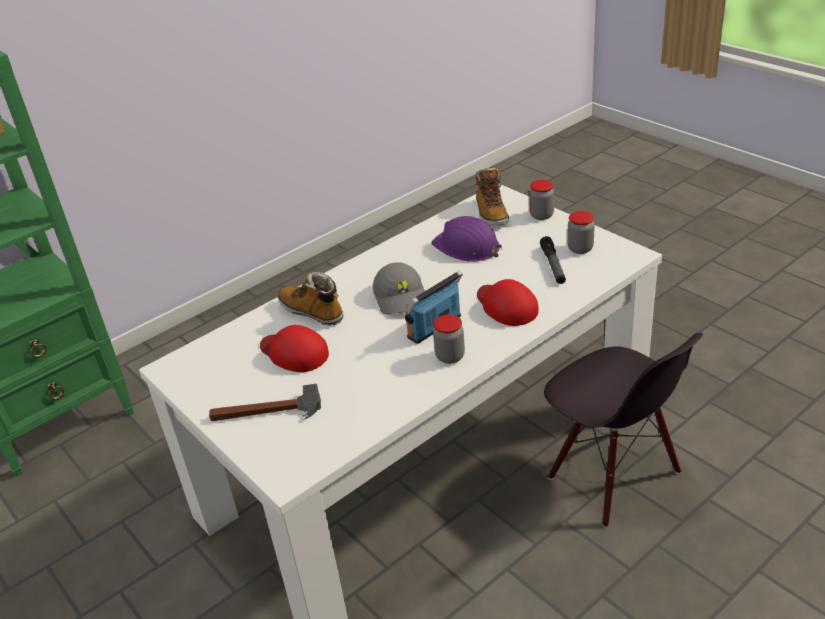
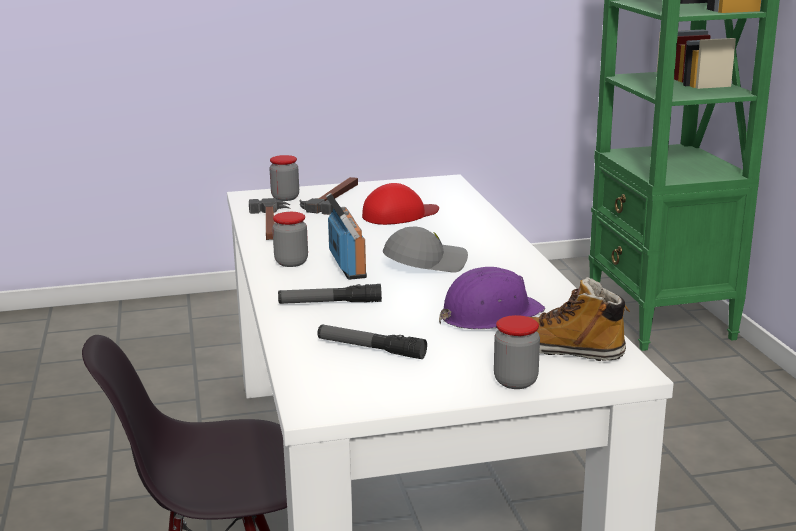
camera: 115 degrees right, 15 degrees down
boot [278,272,344,325] -> none
grey cap [373,262,425,315] -> grey cap turned 150 degrees clockwise [383,227,468,273]
red cap [477,279,538,326] -> flashlight [278,284,382,304]
jar [567,211,595,254] -> jar moved to [269,155,299,201]
none -> hammer [249,198,290,240]

